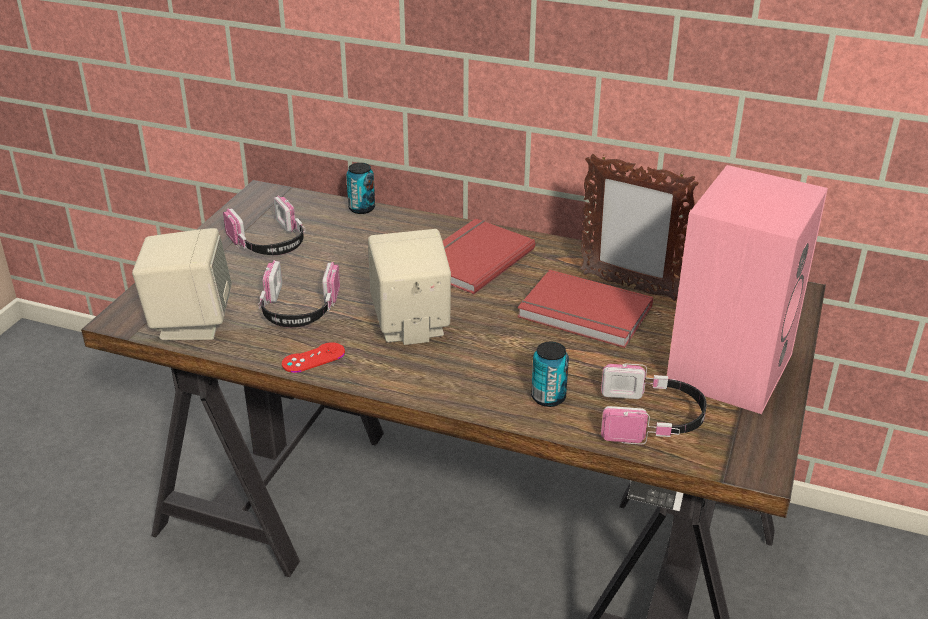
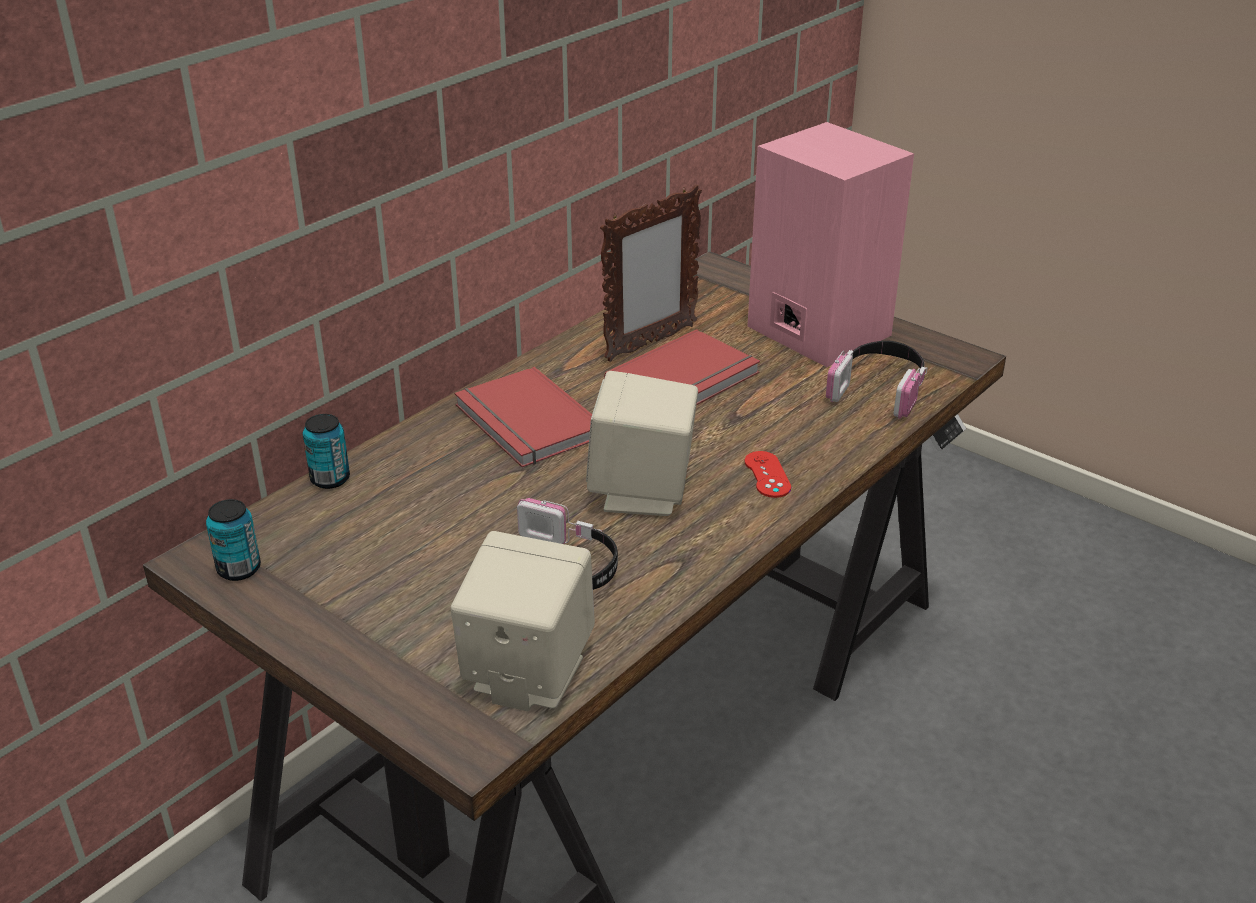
camera: 70 degrees left, 0 degrees up
headphones [223,195,305,255] -> none
red game controller [282,342,345,373] -> red game controller moved to [745,451,791,498]
can [531,342,569,407] -> can moved to [206,499,261,581]

